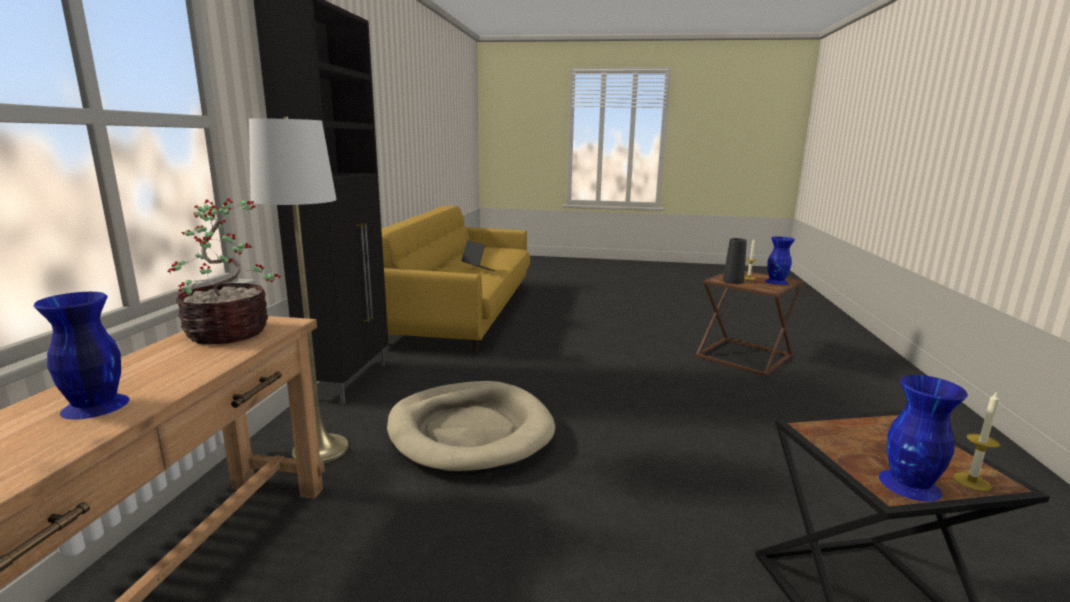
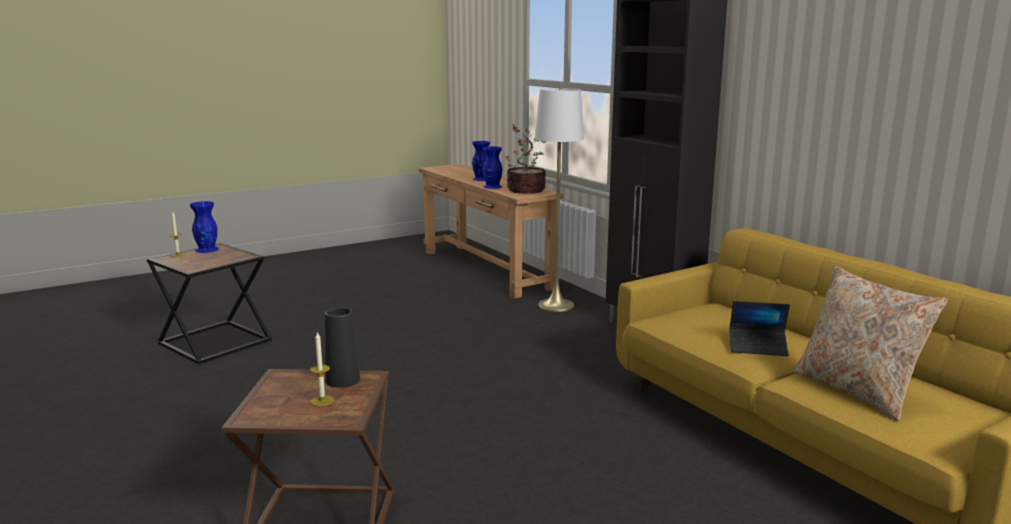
camera: 140 degrees right, 0 degrees up
beige dog bed [387,381,555,475] -> none
blue vase [765,236,795,285] -> blue vase moved to [483,147,503,189]
none -> beige pillow [793,266,948,421]

